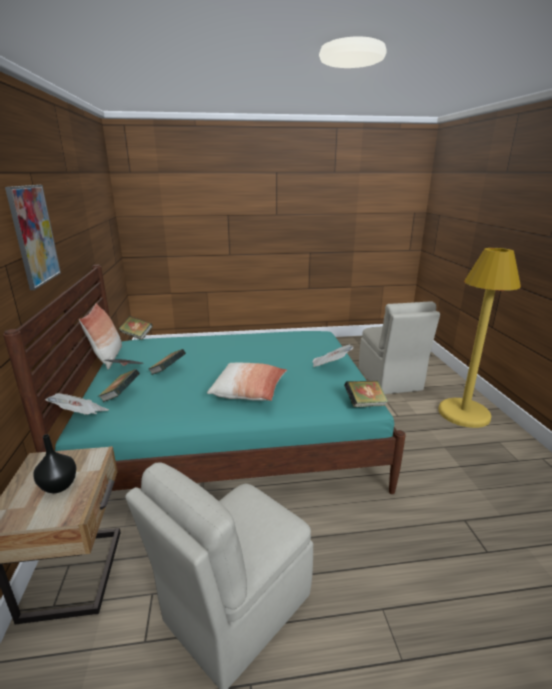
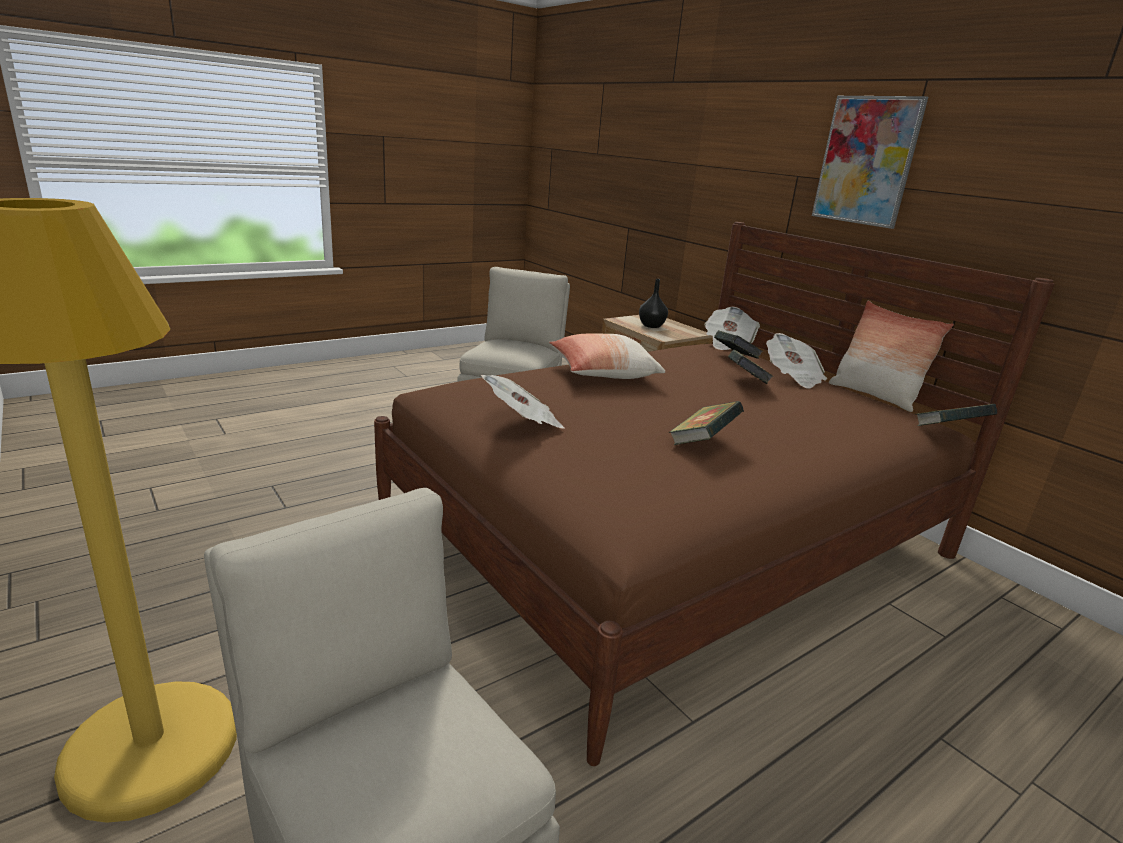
camera: 150 degrees right, 0 degrees up
turquoise bed [3,265,406,494] -> brown bed [374,222,1055,766]
book [344,381,388,407] -> book moved to [669,401,744,445]

